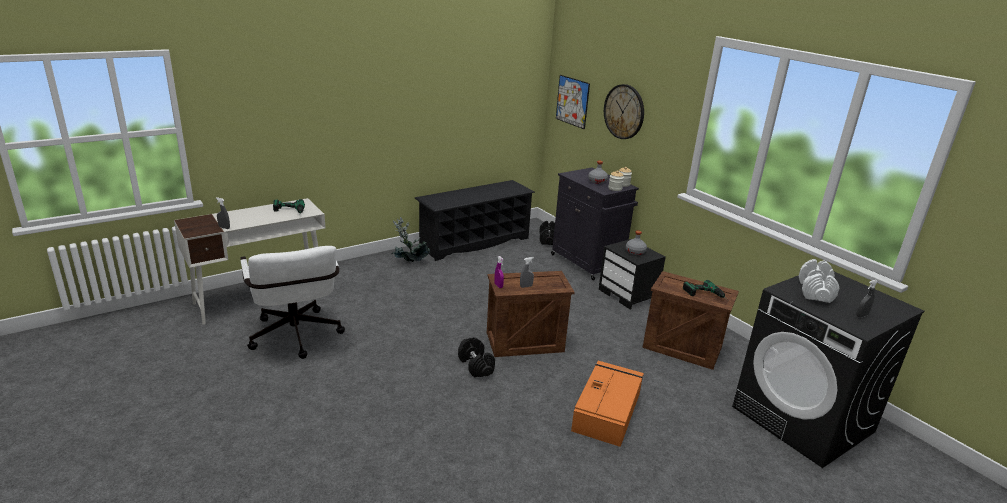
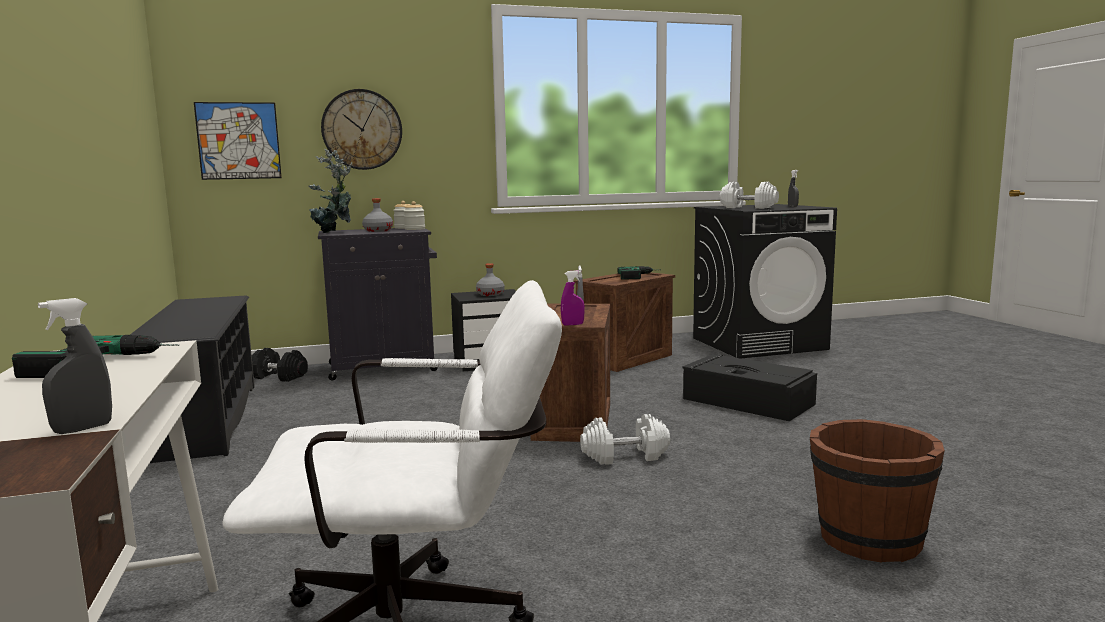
camera: 70 degrees left, 15 degrees down
potted plant [392,217,430,262] -> potted plant moved to [309,149,353,233]
black dumbbell [458,337,495,378] -> white dumbbell [580,414,670,465]
orange storage box [571,361,644,447] -> black storage box [683,354,817,421]
none -> brown bucket [810,419,945,563]

